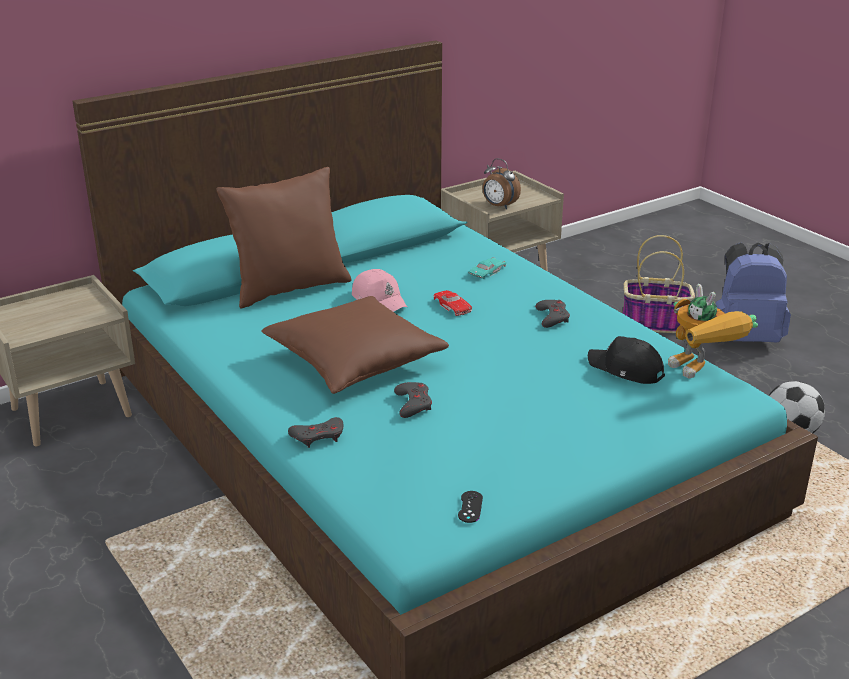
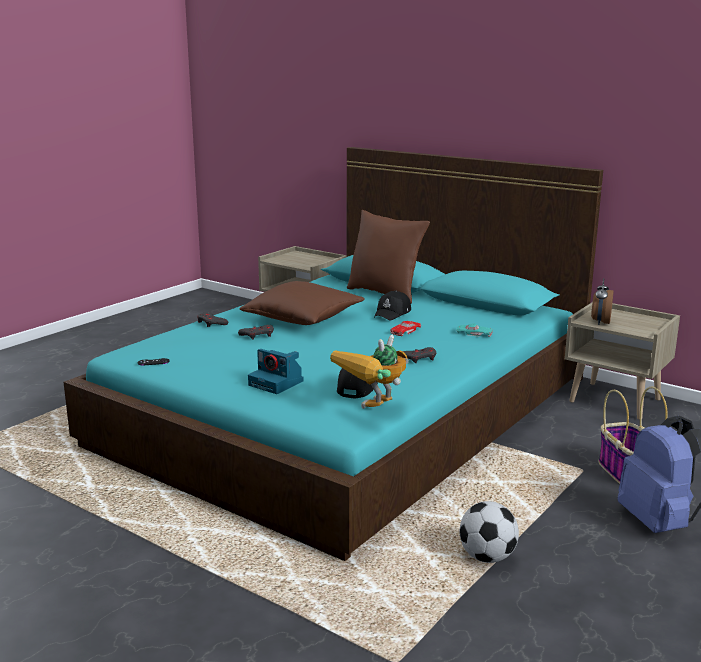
camera: 70 degrees right, 10 degrees down
pink cap [352,269,407,312] -> black cap [374,290,411,321]
none -> camera [248,349,304,394]

